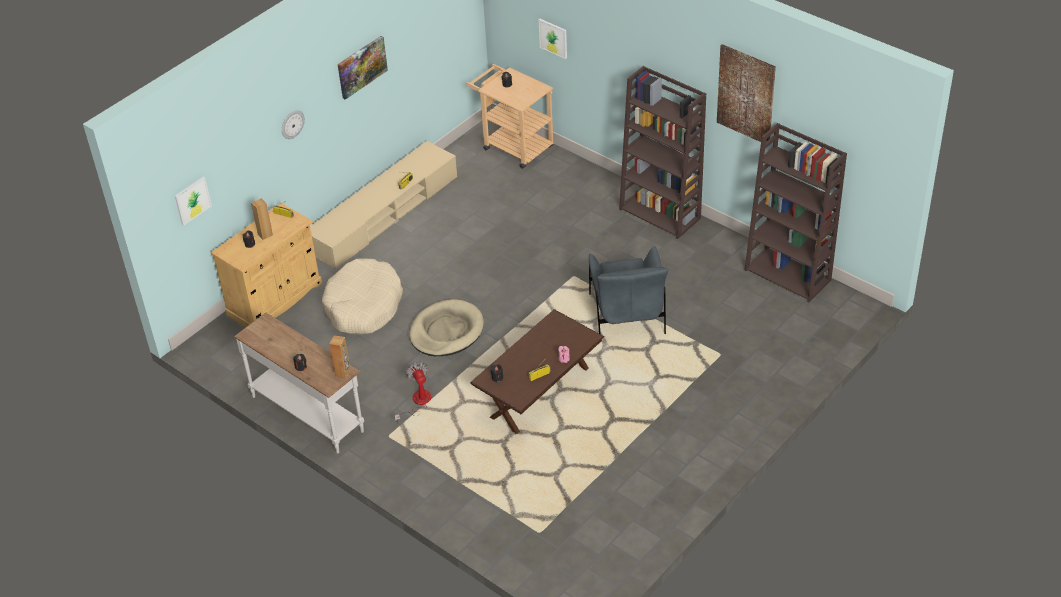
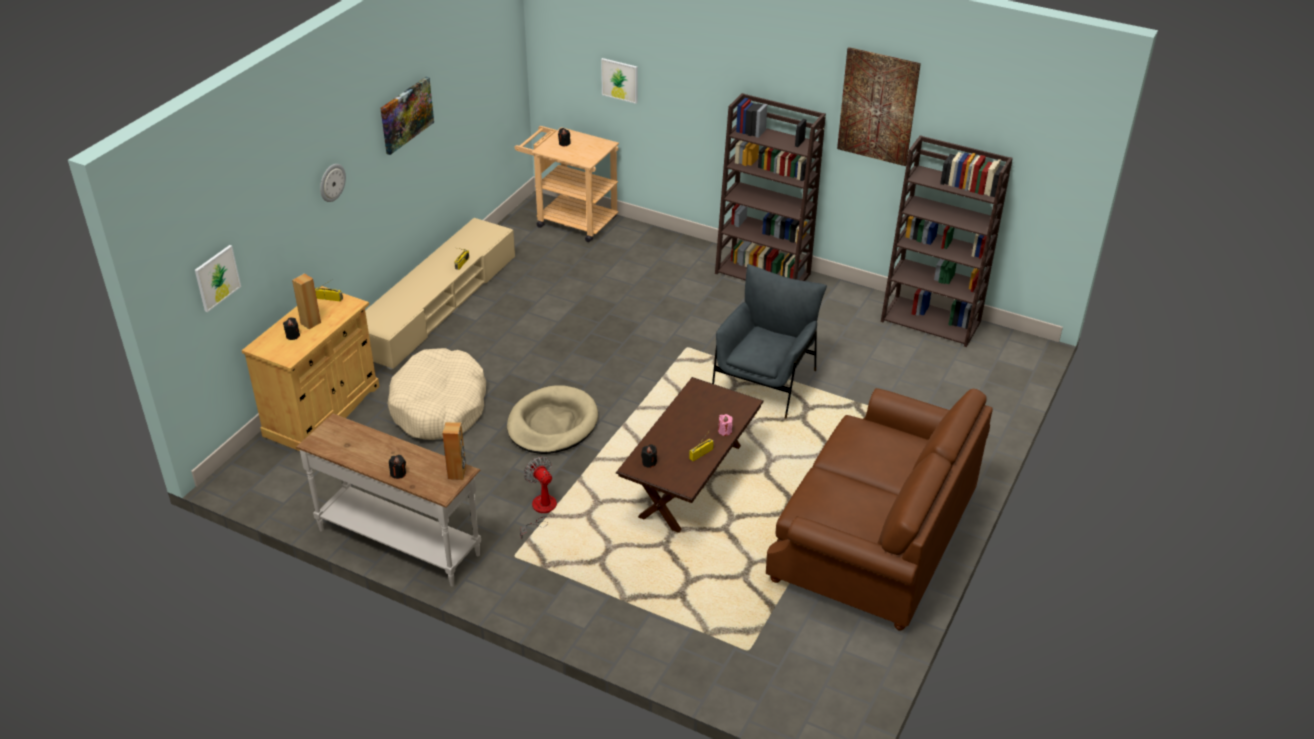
camera: 15 degrees left, 5 degrees down
grey armchair [589,246,669,334] -> grey armchair turned 135 degrees counterclockwise [712,264,827,418]
none -> brown sofa [766,388,993,630]

